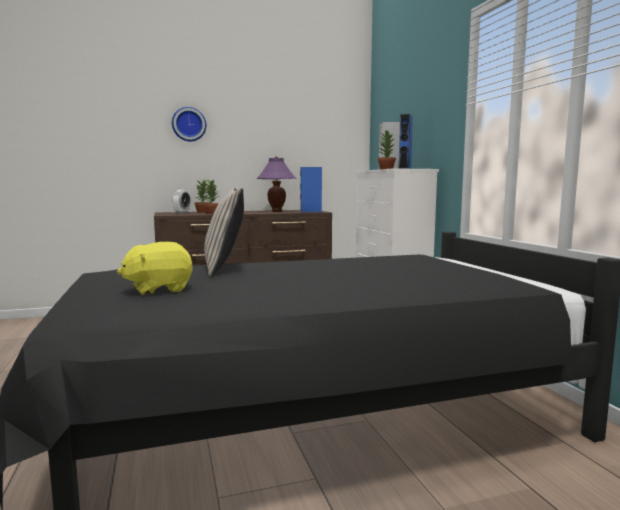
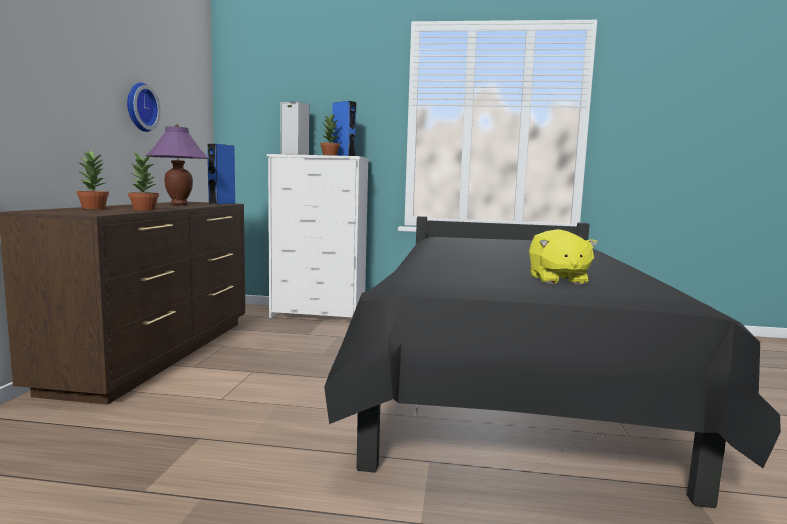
camera: 65 degrees left, 0 degrees up
wall clock [172,107,206,141] -> wall clock moved to [127,83,161,132]
alarm clock [172,190,191,214] -> none
beige pillow [204,188,244,277] -> none

